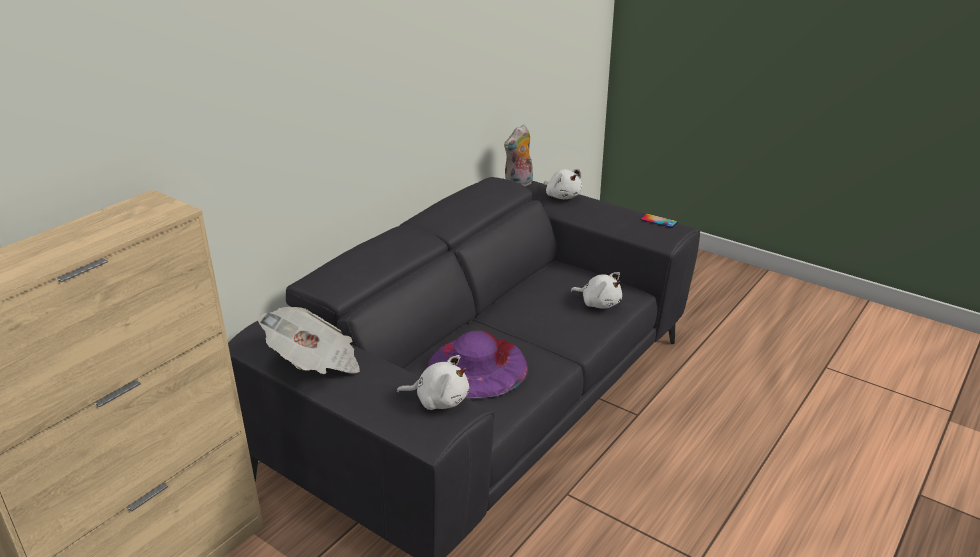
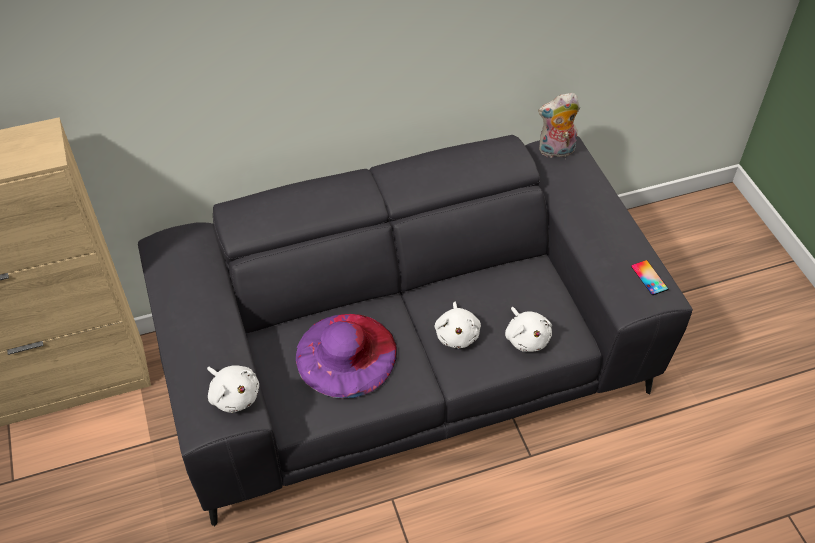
camera: 35 degrees right, 20 degrees up
newspaper [258,307,360,374] -> none
white plush toy [543,169,582,199] -> white plush toy moved to [435,302,481,348]

